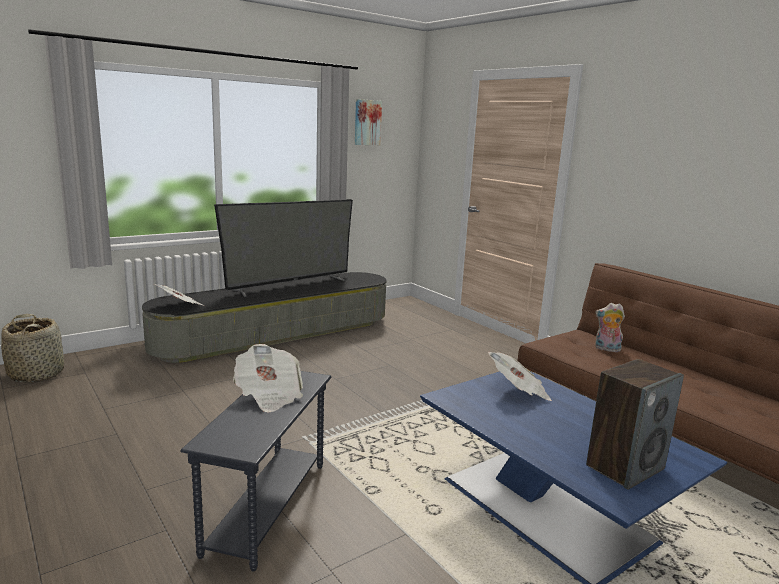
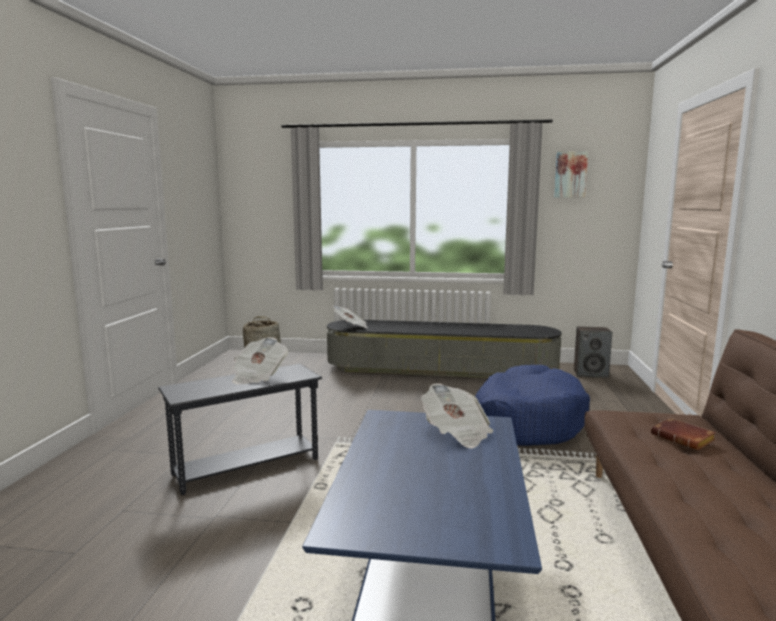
camera: 45 degrees right, 5 degrees down
television [214,199,353,297] -> none
speaker [586,359,684,490] -> speaker moved to [574,326,612,378]
plush toy [595,303,625,352] -> brown book [651,418,716,450]
none -> blue dog bed [475,365,590,446]

